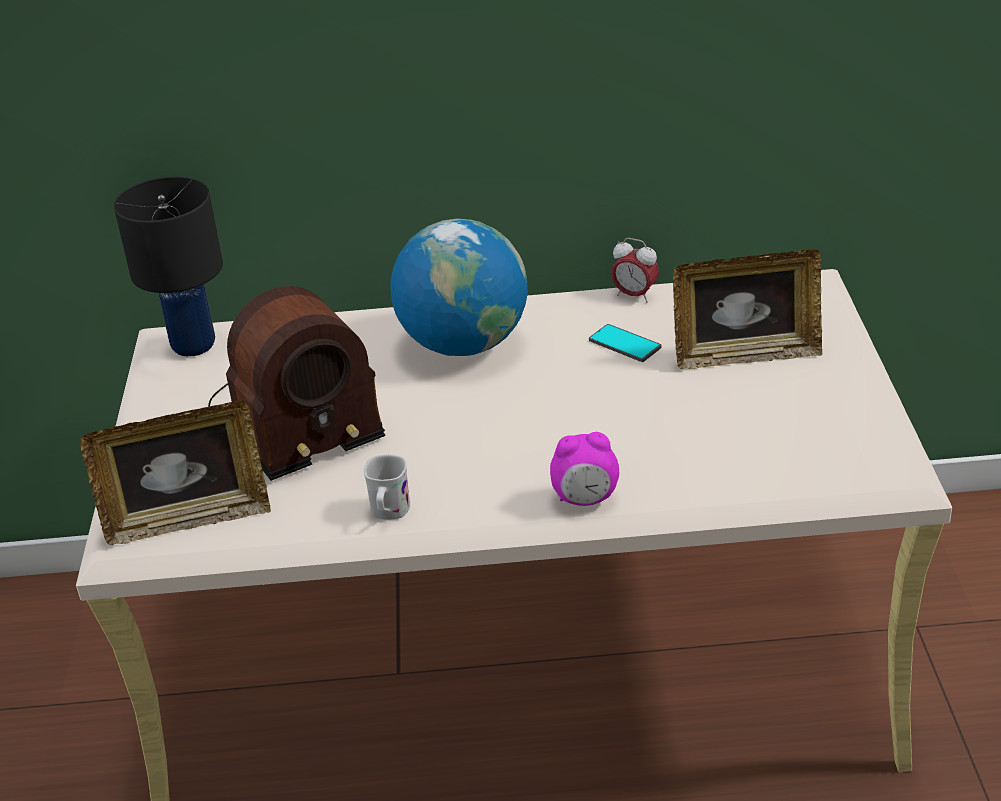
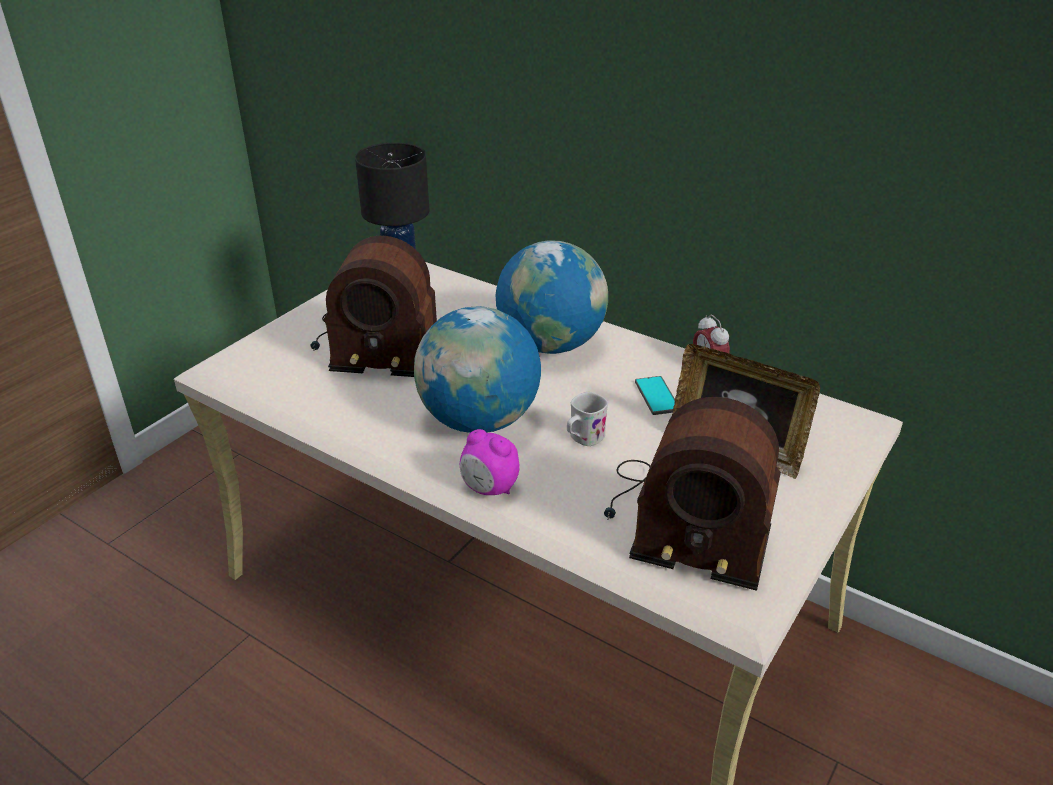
camera: 35 degrees right, 0 degrees up
picture frame [80,401,271,545] -> none
white mug [364,455,410,520] -> white mug moved to [567,392,608,446]
none -> globe [414,306,541,433]
none -> radio [604,397,781,591]

